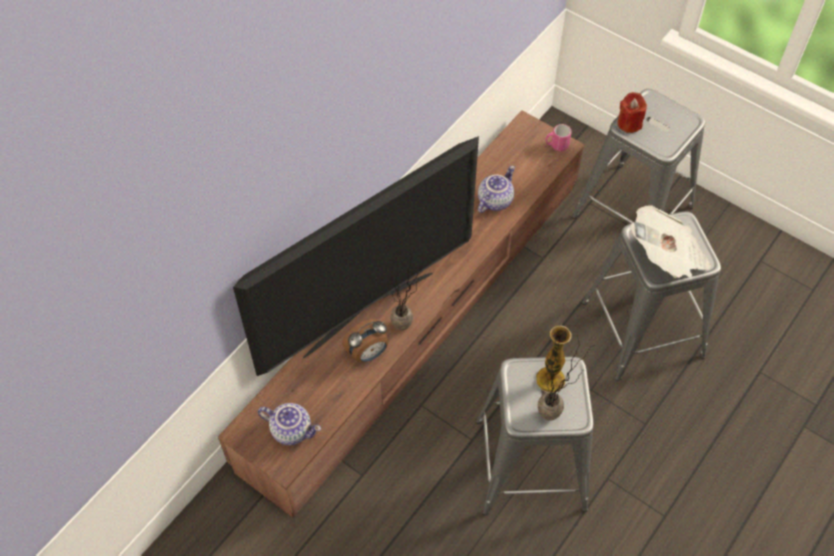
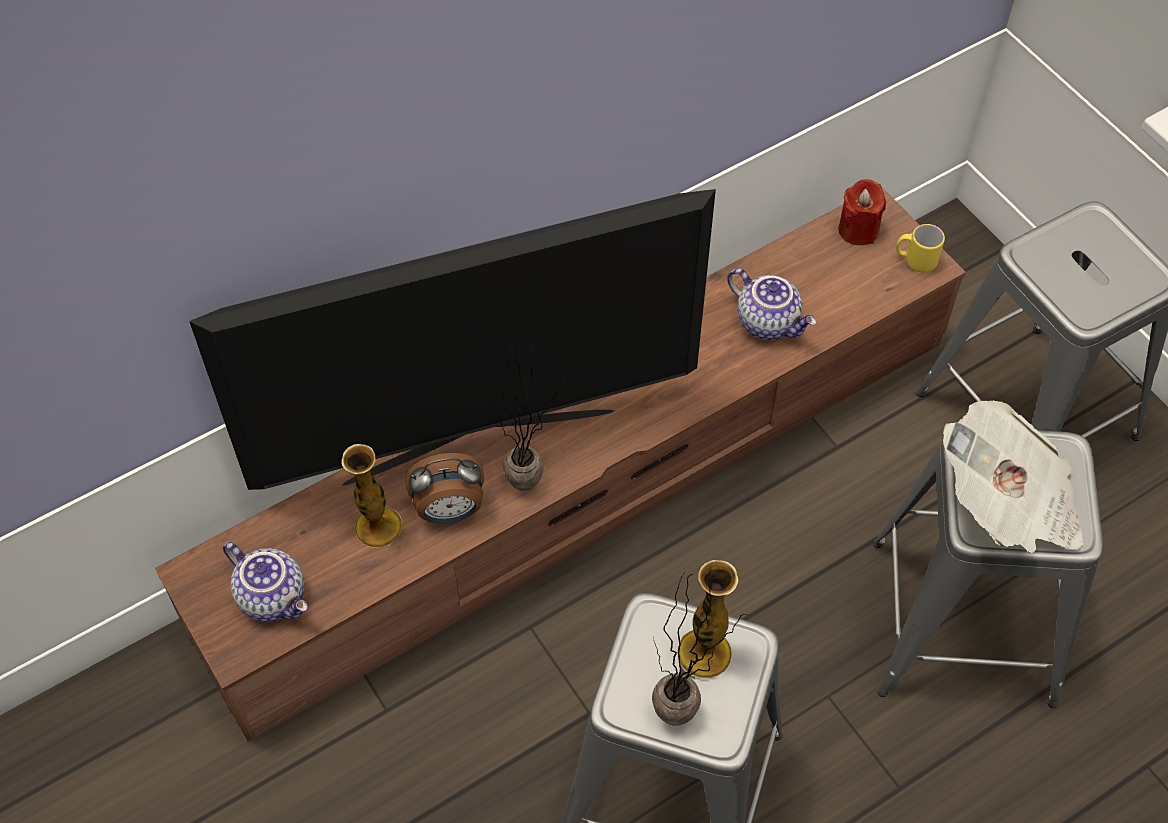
camera: 20 degrees right, 0 degrees up
teapot [478,166,515,213] -> teapot turned 75 degrees clockwise [727,268,816,340]
pink mug [546,124,572,151] -> yellow mug [896,224,945,273]
red candle [617,92,647,133] -> red candle moved to [838,179,886,245]
none -> vase [341,444,402,548]

